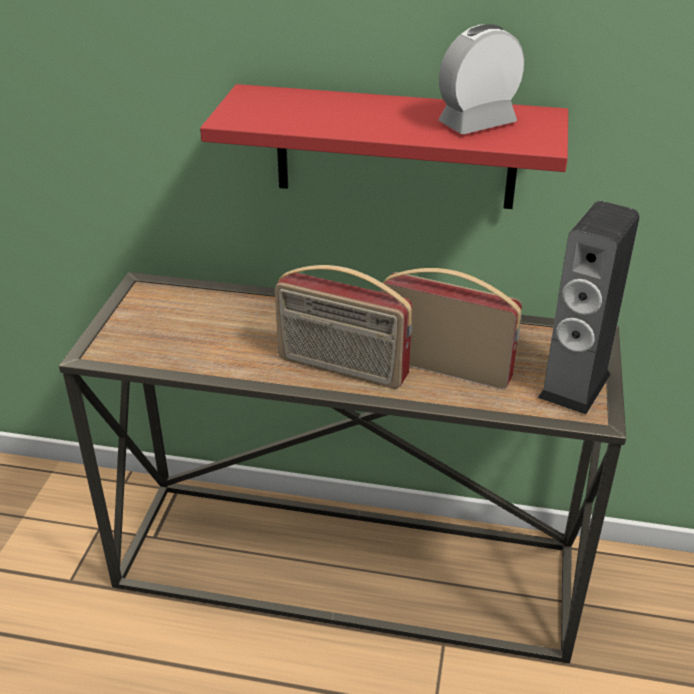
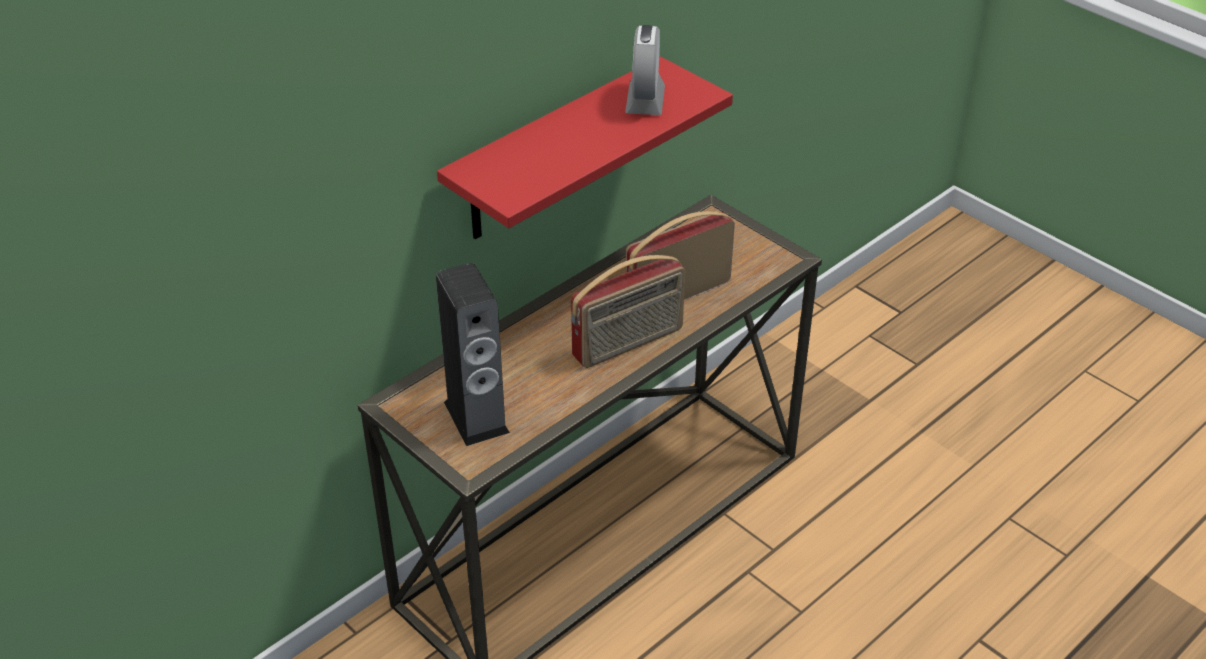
camera: 55 degrees left, 5 degrees up
speaker [538,201,640,415] -> speaker moved to [436,263,510,446]

